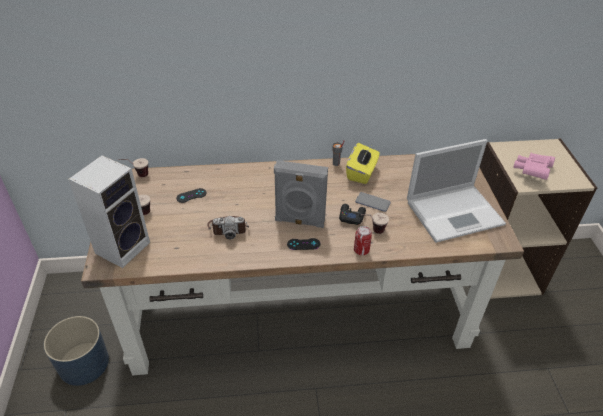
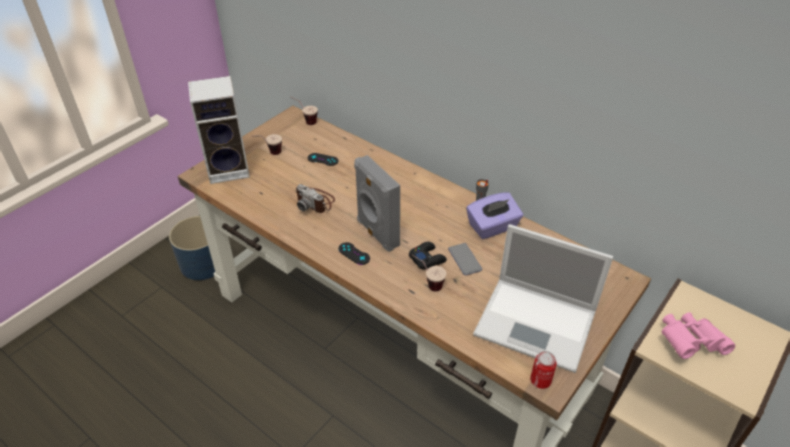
camera: 45 degrees right, 0 degrees up
yellow tissue box [346,143,380,184] -> purple tissue box [466,193,523,239]
can [354,226,372,255] -> can moved to [530,351,557,389]

